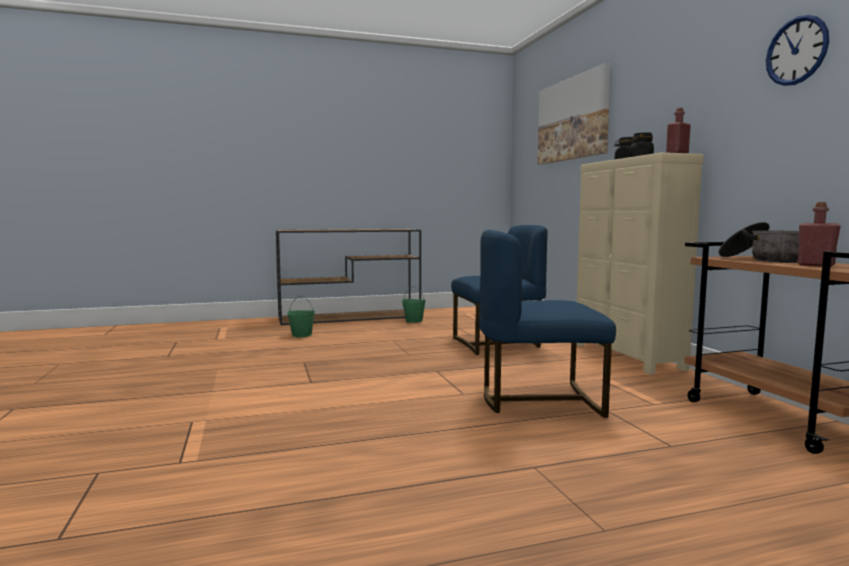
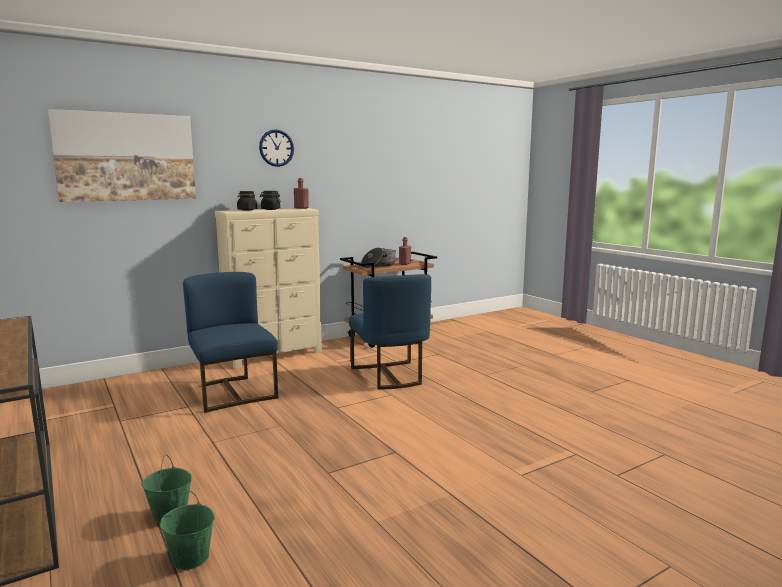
camera: 105 degrees left, 5 degrees up
green bucket [402,286,426,323] -> green bucket moved to [160,491,215,570]
wall clock [766,15,829,86] -> wall clock moved to [259,129,294,167]

